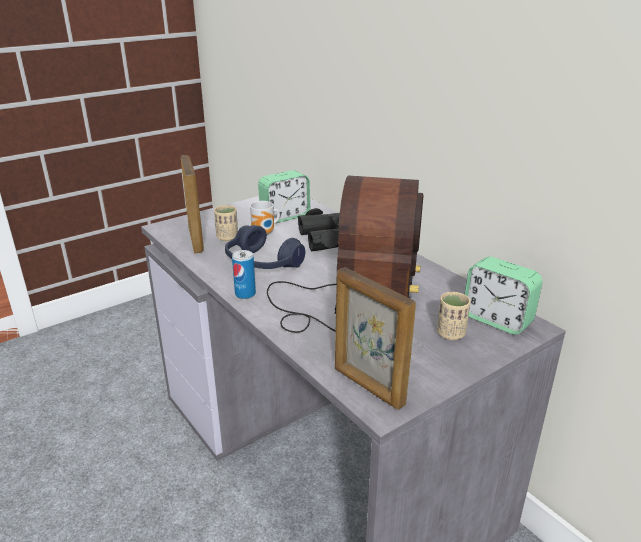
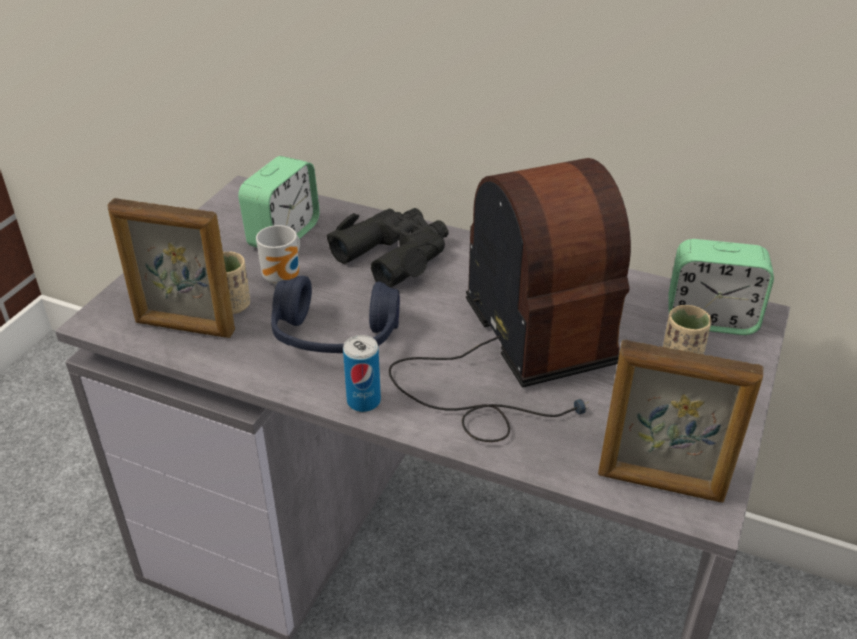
camera: 30 degrees left, 10 degrees up
picture frame [181,155,204,254] -> picture frame turned 150 degrees clockwise [107,198,235,338]

